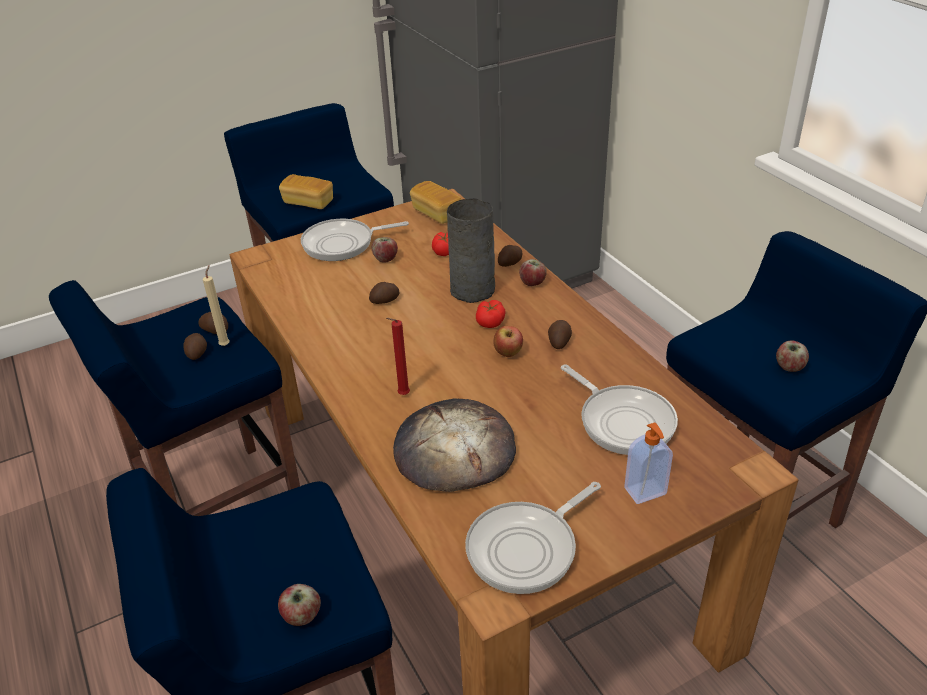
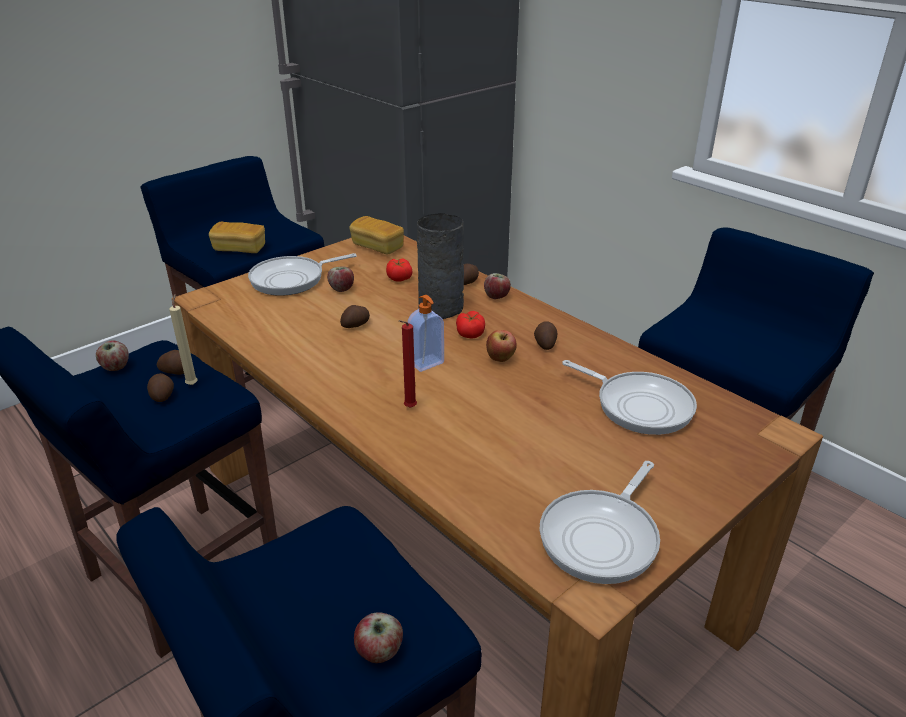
camera: 15 degrees left, 5 degrees down
bread [393,398,516,492] -> none
soap dispenser [624,422,673,504] -> soap dispenser moved to [408,295,444,372]
apple [776,340,809,372] -> apple moved to [96,340,129,371]

